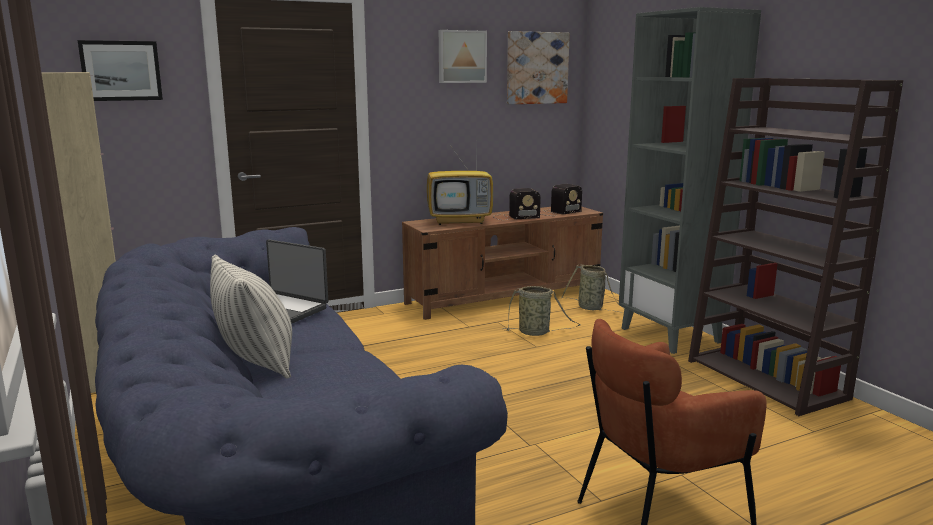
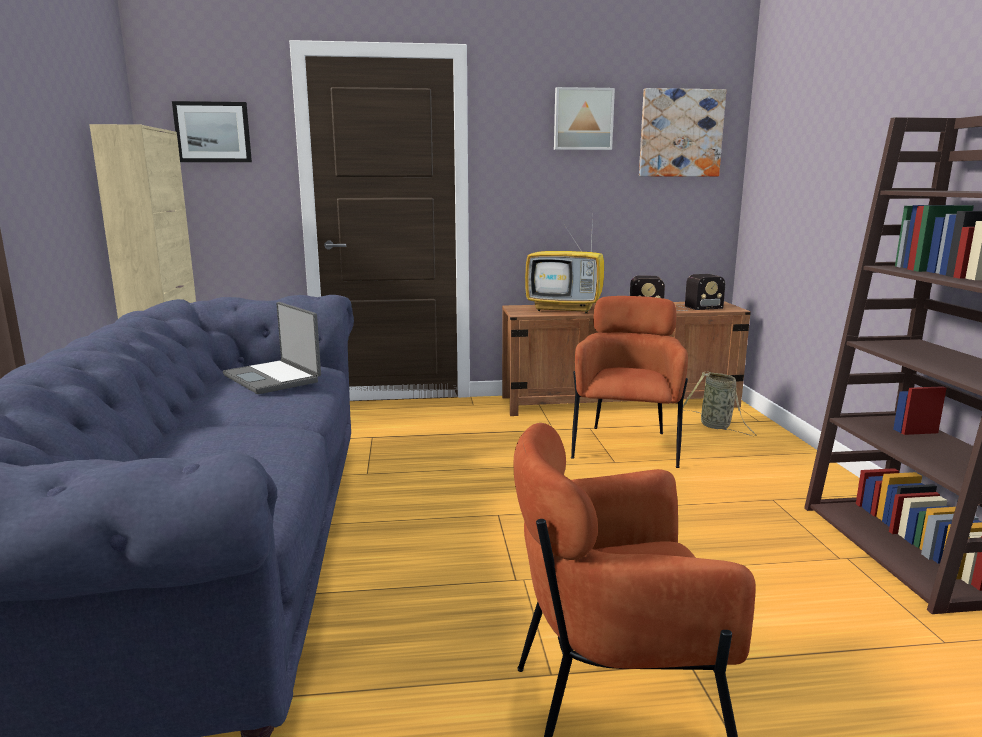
camera: 20 degrees right, 0 degrees up
pillow [210,255,292,379] -> none
basket [503,286,580,336] -> brown armchair [571,296,688,468]
grey bookcase [619,7,761,354] -> none

